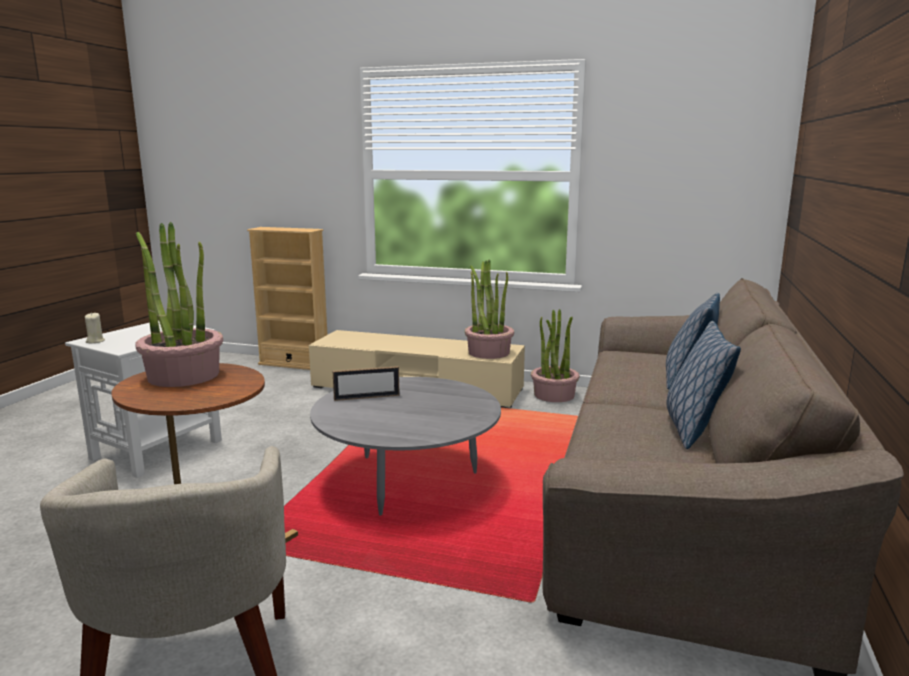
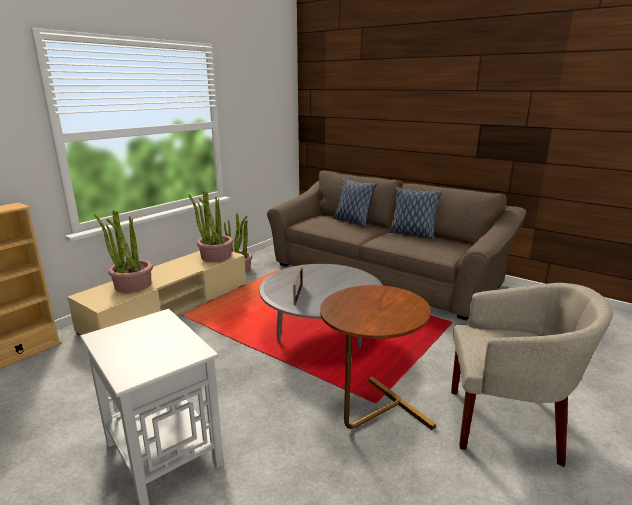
camera: 70 degrees left, 5 degrees up
beige candle [85,312,105,344] -> none
potted plant [135,222,223,387] -> potted plant moved to [94,210,153,293]

